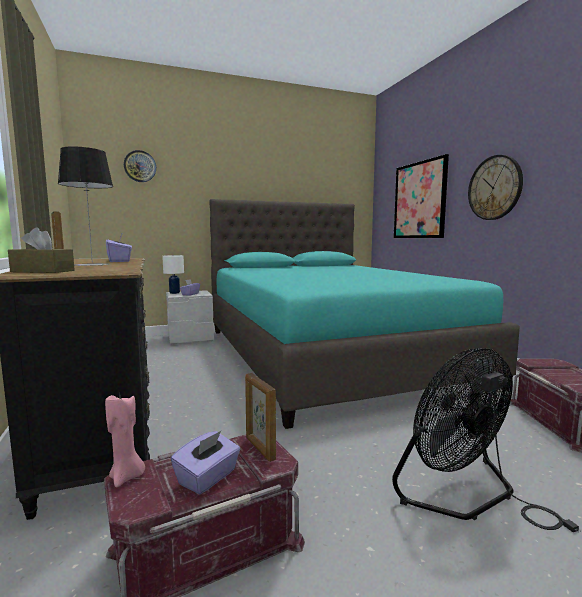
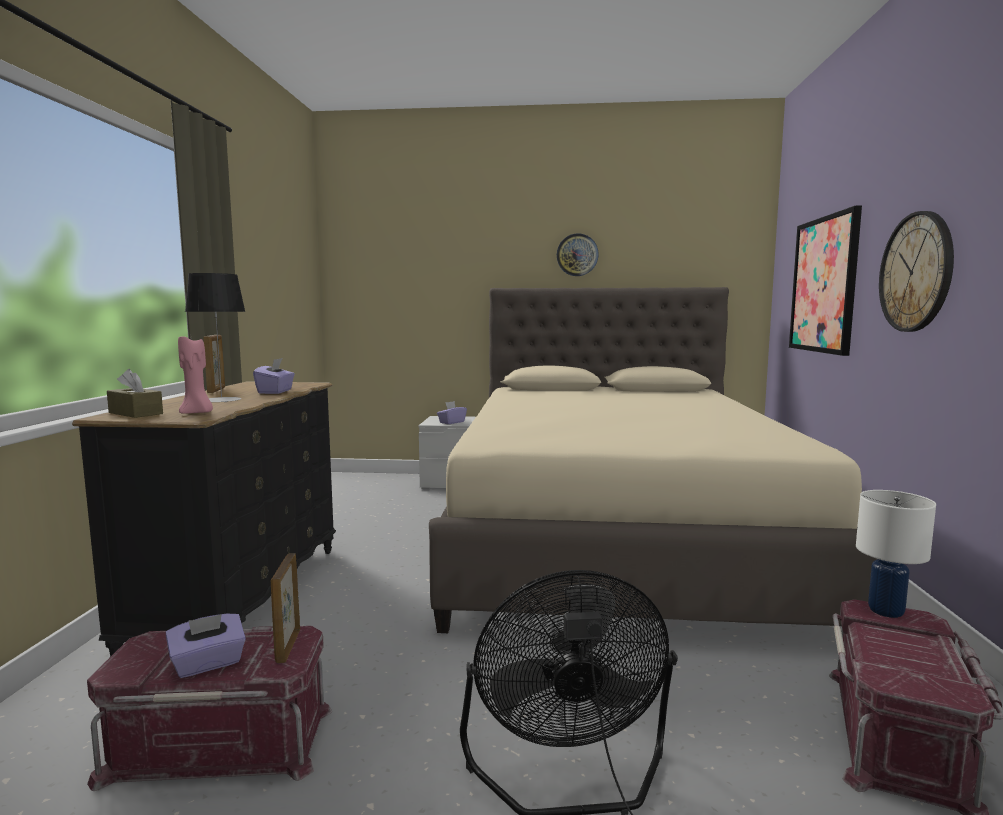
camera: 25 degrees right, 0 degrees up
pink candle [105,395,145,487] -> pink candle moved to [178,337,213,414]
wall clock [124,150,156,182] -> wall clock moved to [557,233,599,276]
white table lamp [162,255,184,294] -> white table lamp moved to [856,490,936,618]
turquoise bed [210,199,520,429] -> beige bed [429,287,877,633]

